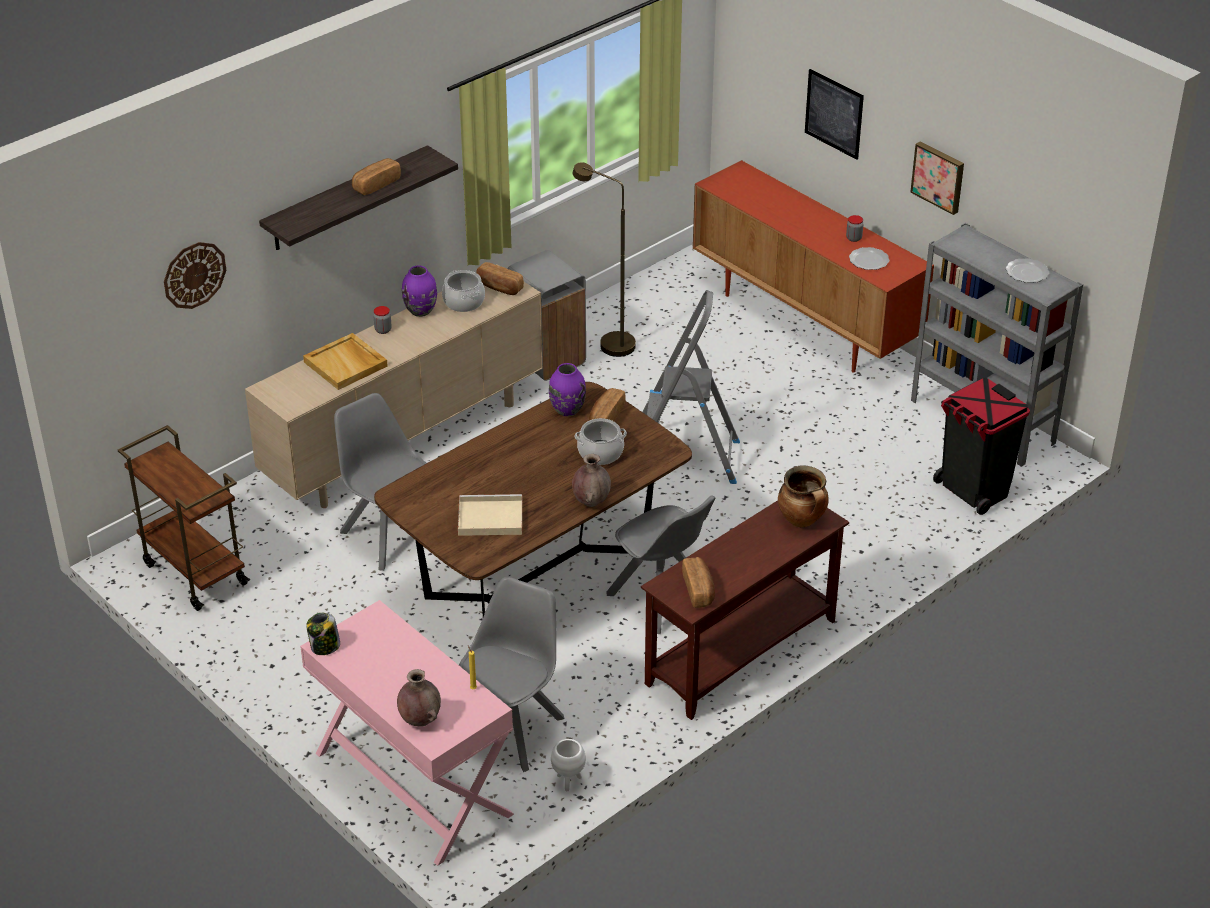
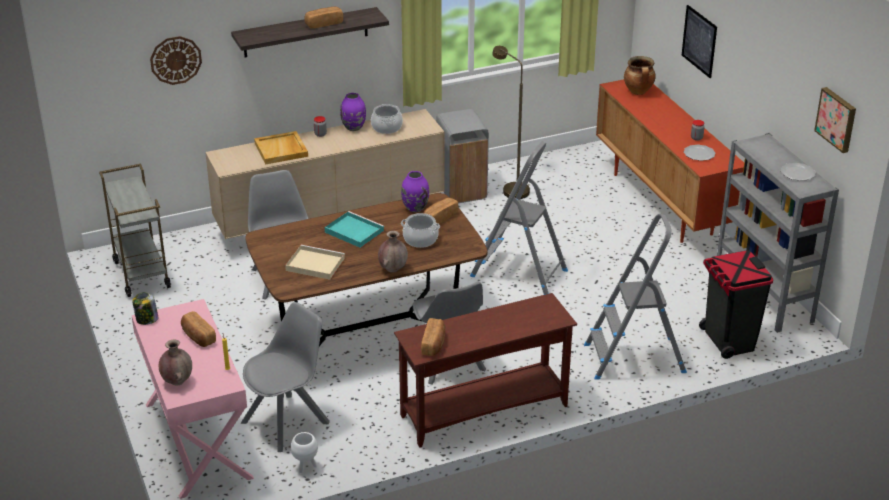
camera: 20 degrees right, 5 degrees down
brown cart [118,425,250,611] -> grey cart [99,164,171,297]
bread [476,262,524,295] -> bread moved to [181,311,216,347]
cooking pot [778,465,829,527] -> cooking pot moved to [624,56,656,95]
picture [910,141,964,215] -> picture moved to [814,87,856,153]
none -> turquoise tray [325,211,385,248]
none -> grey step ladder [584,214,687,380]

